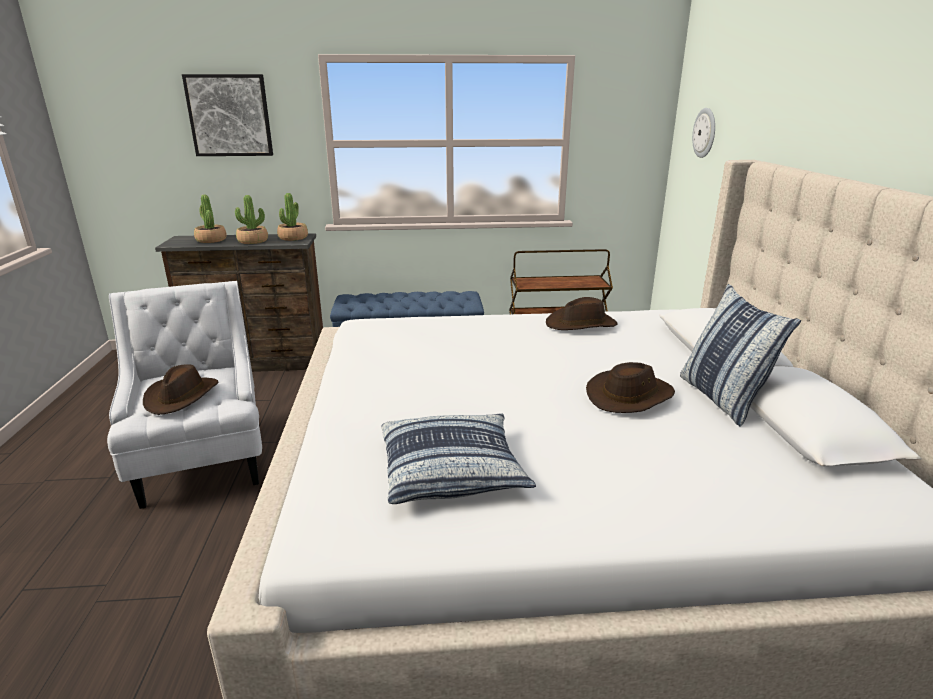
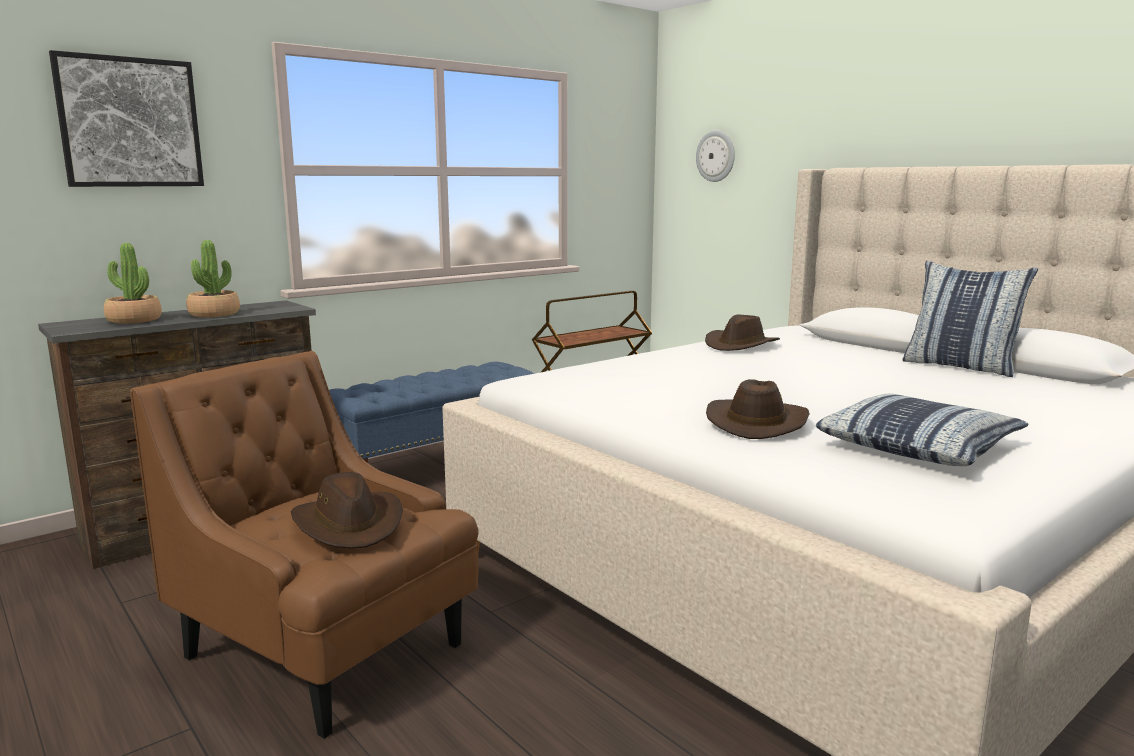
camera: 35 degrees left, 10 degrees down
white armchair [107,281,262,509] -> brown armchair [130,351,479,739]
potted plant [277,193,308,241] -> none
brown hat [586,362,675,413] -> brown hat moved to [706,379,810,439]

